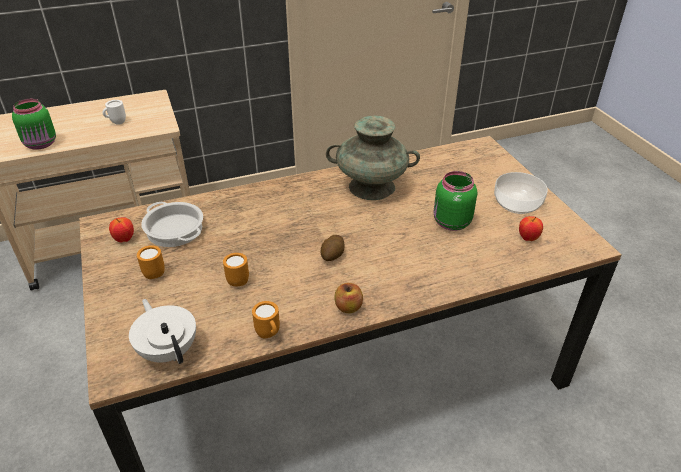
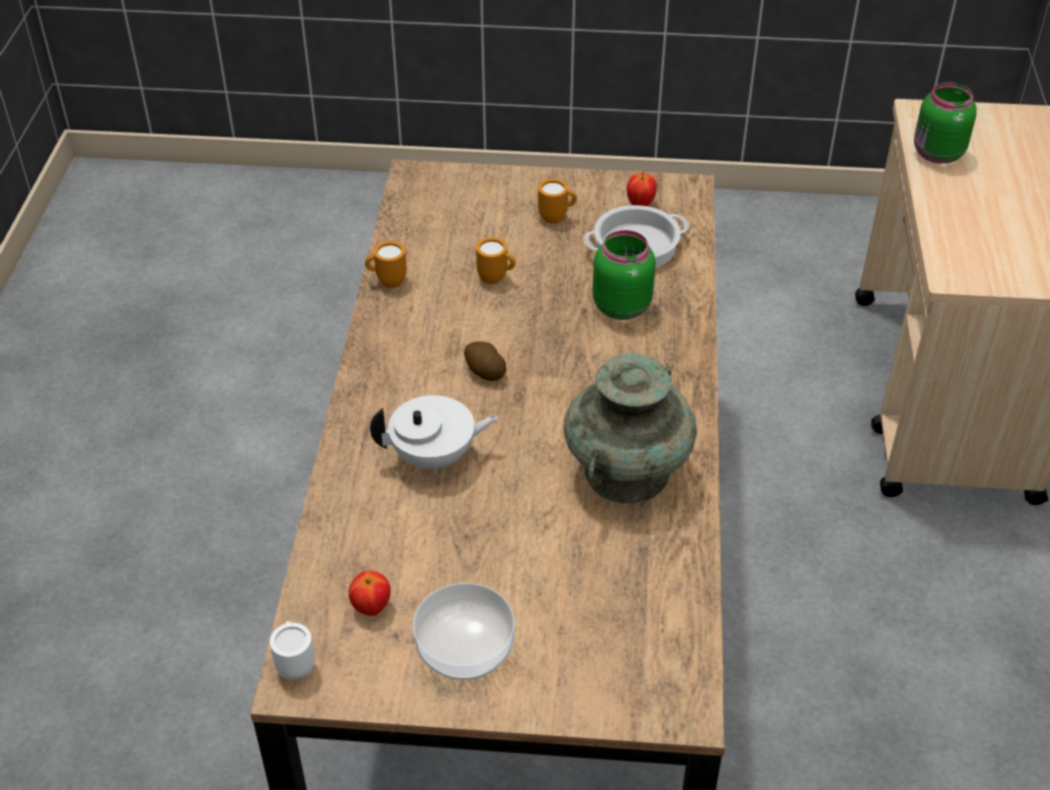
camera: 115 degrees right, 5 degrees up
white mug [102,100,126,125] -> white mug moved to [270,621,315,680]
white teapot [129,299,196,364] -> white teapot moved to [370,395,499,474]
apple [334,283,363,313] -> none
green jar [434,171,477,231] -> green jar moved to [593,230,656,320]

